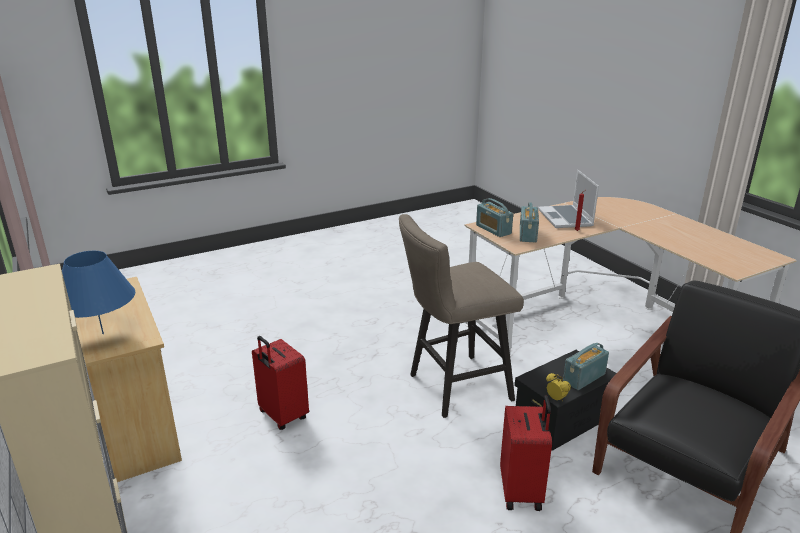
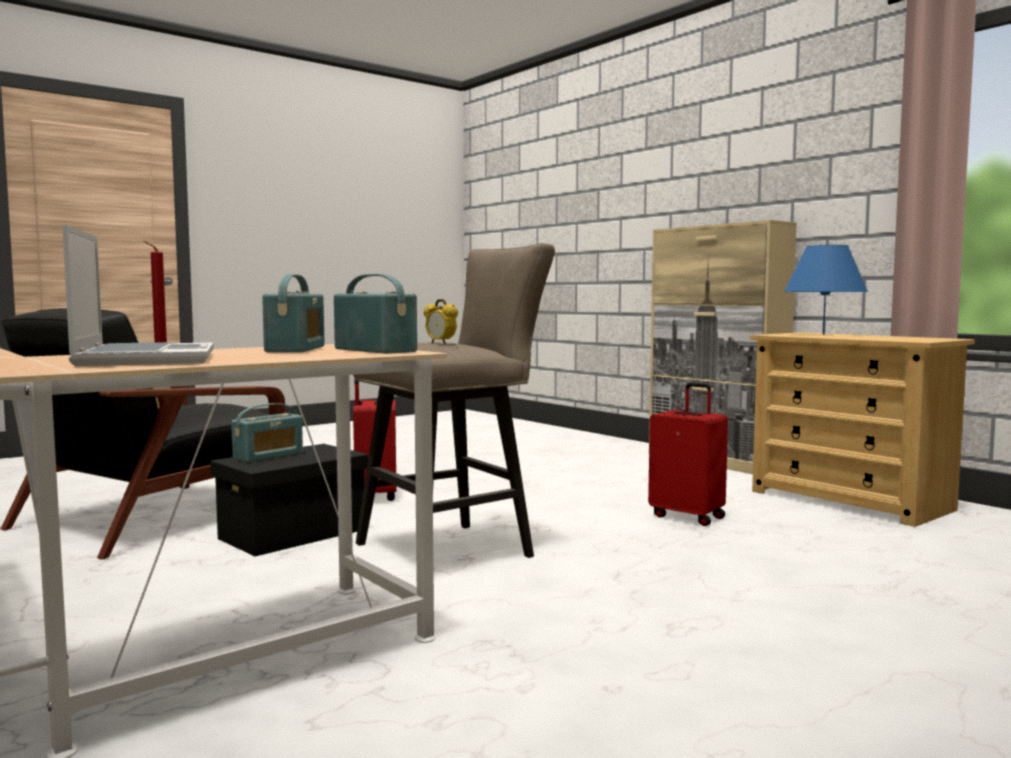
camera: 170 degrees right, 20 degrees down
alarm clock [546,373,571,401] -> alarm clock moved to [424,299,458,344]

